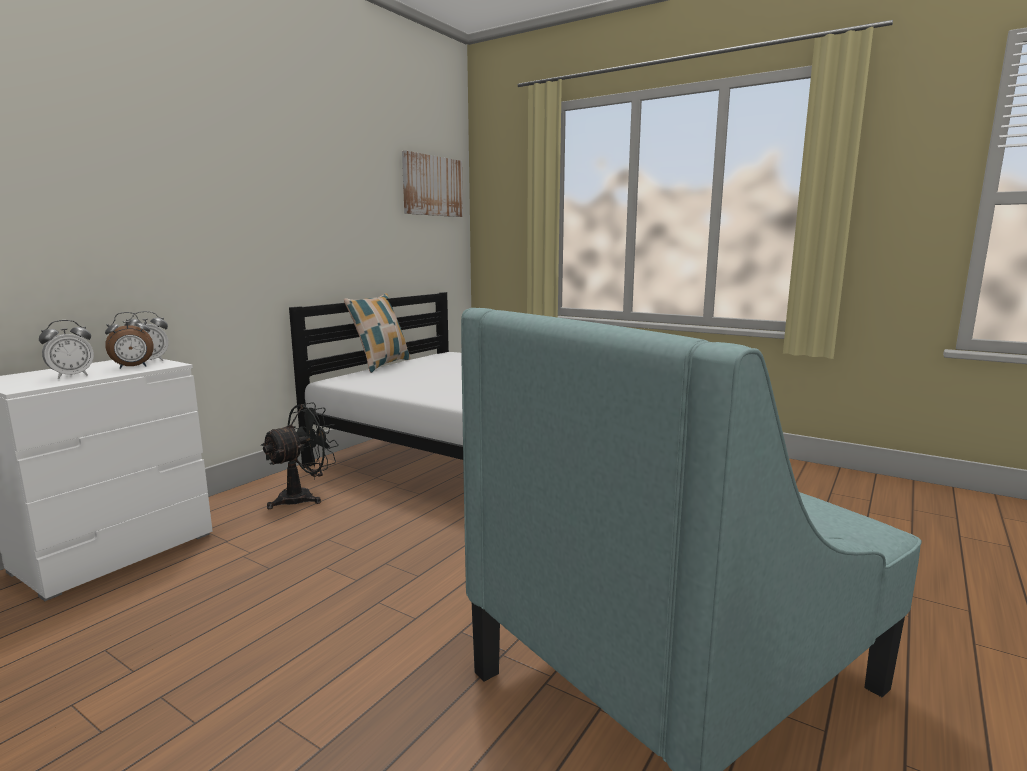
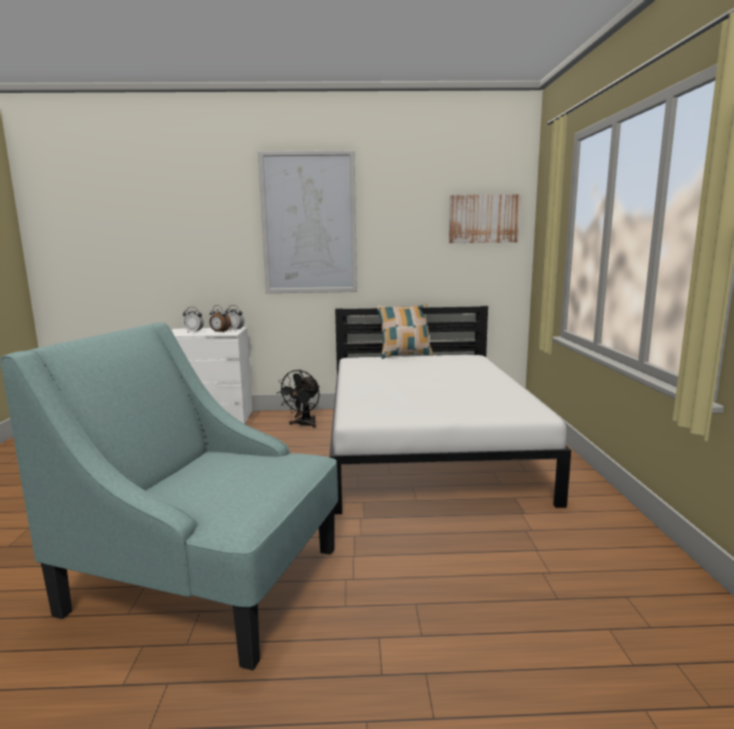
camera: 55 degrees right, 0 degrees up
black fan [261,402,339,509] -> black fan turned 105 degrees clockwise [277,370,320,428]
none -> picture [258,150,357,293]

